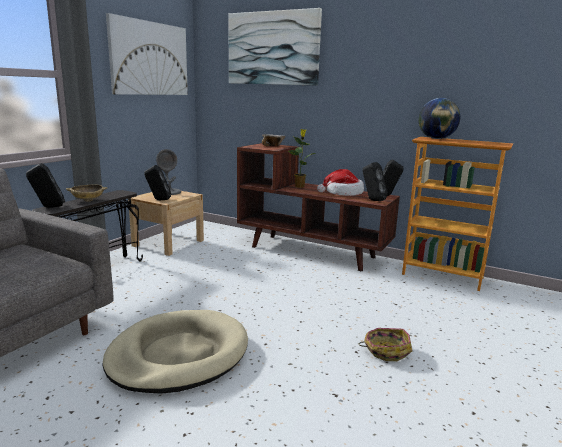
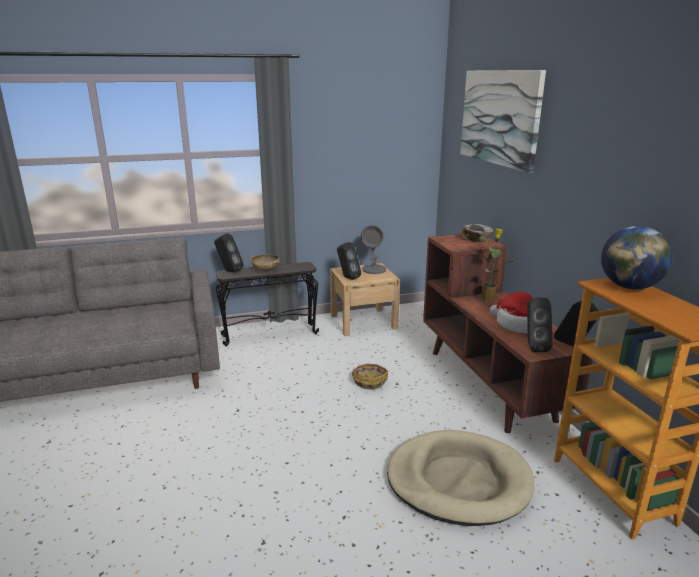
camera: 45 degrees right, 5 degrees up
beige dog bed [103,310,248,394] -> beige dog bed moved to [387,430,535,526]
picture [106,13,188,95] -> none
basket [358,328,412,361] -> basket moved to [352,364,388,390]

